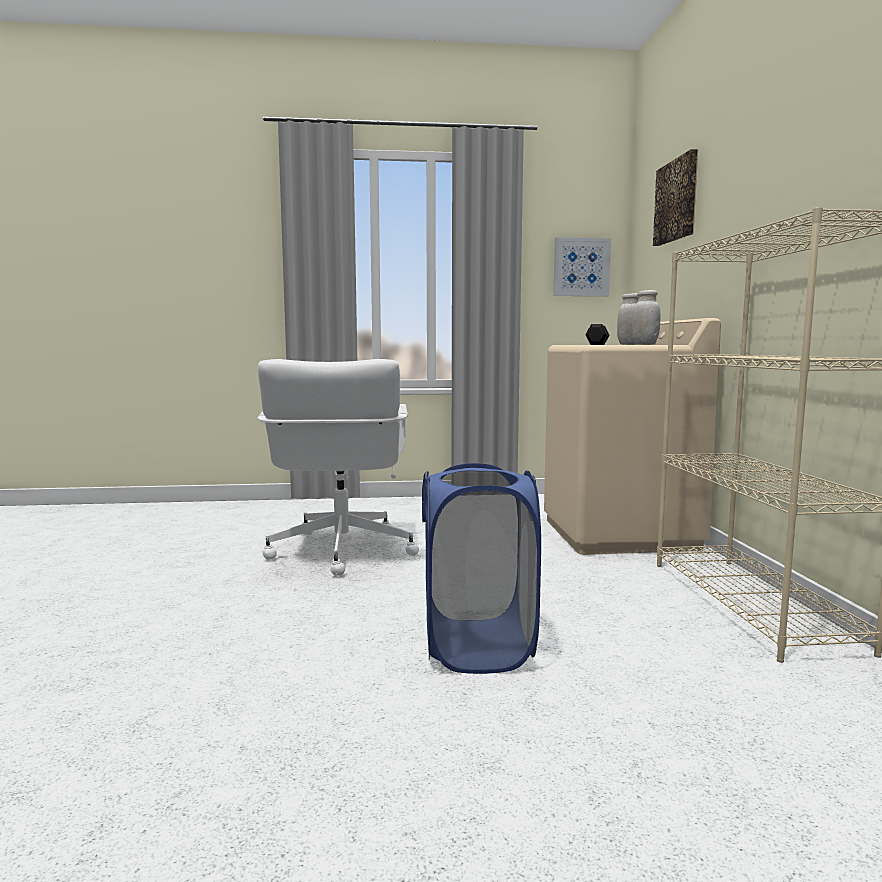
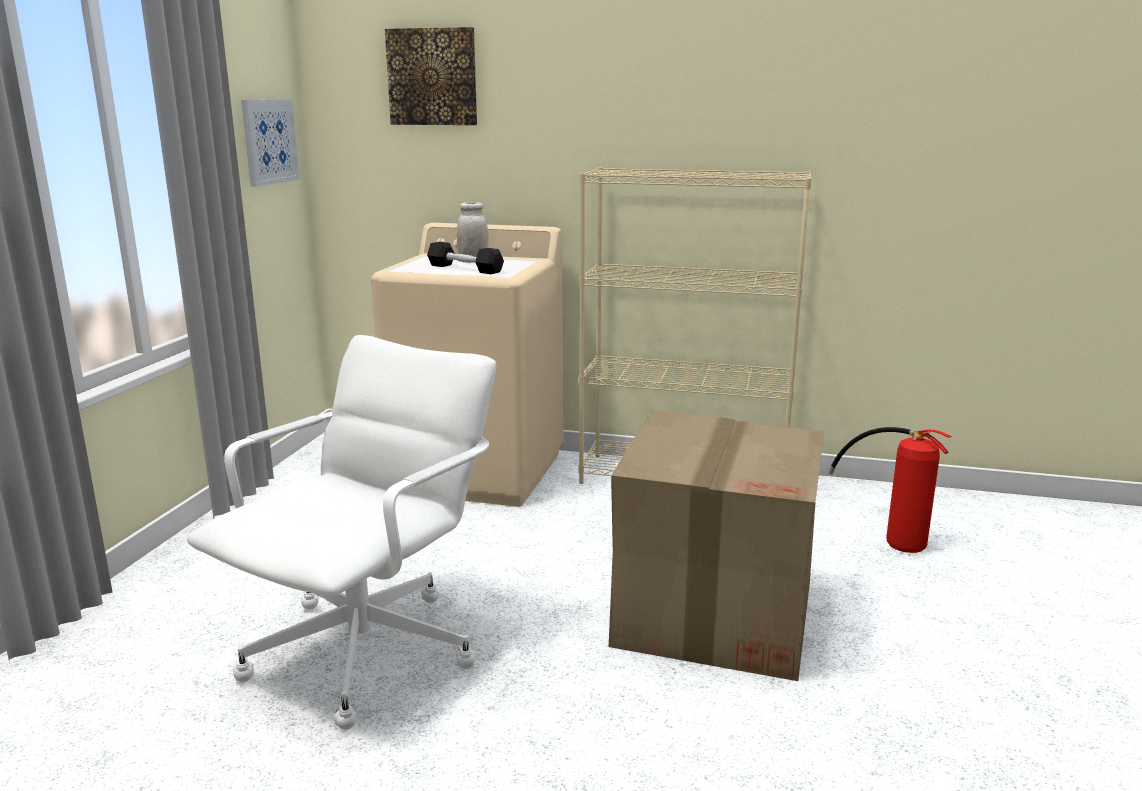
camera: 70 degrees left, 10 degrees up
white office chair [258,359,419,576] -> white office chair turned 75 degrees counterclockwise [187,335,496,730]
blue laundry basket [422,463,541,674] -> cardboard box [609,410,824,681]
white jar [632,290,661,345] -> none
none -> fire extinguisher [828,427,952,553]

